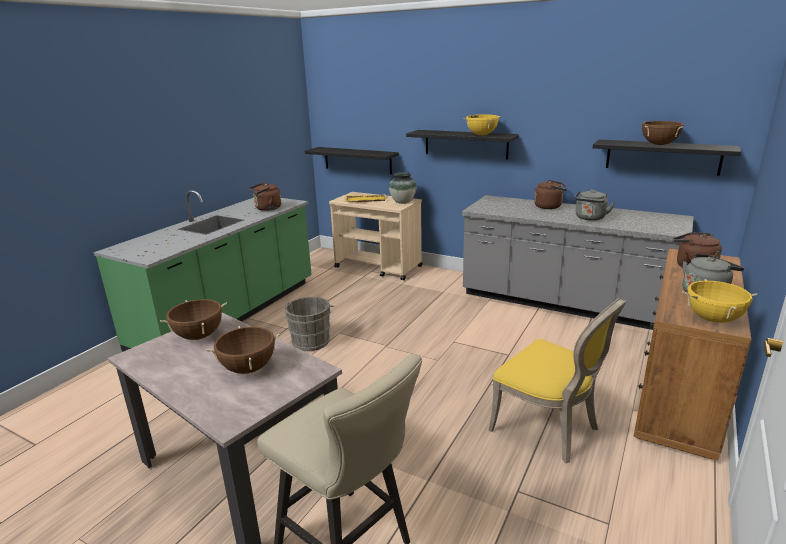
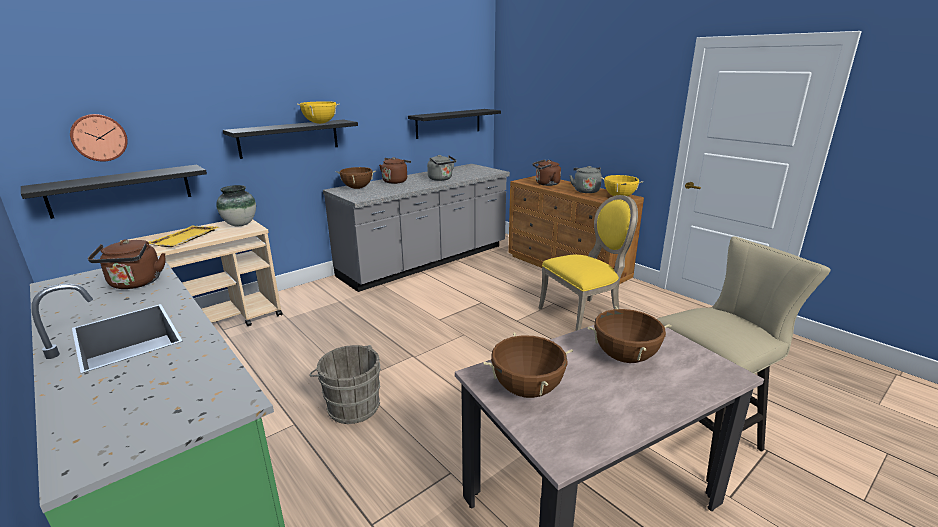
camera: 70 degrees left, 0 degrees up
brown cooking pot [642,121,684,145] -> brown cooking pot moved to [336,167,376,189]
none -> wall clock [70,114,128,162]

